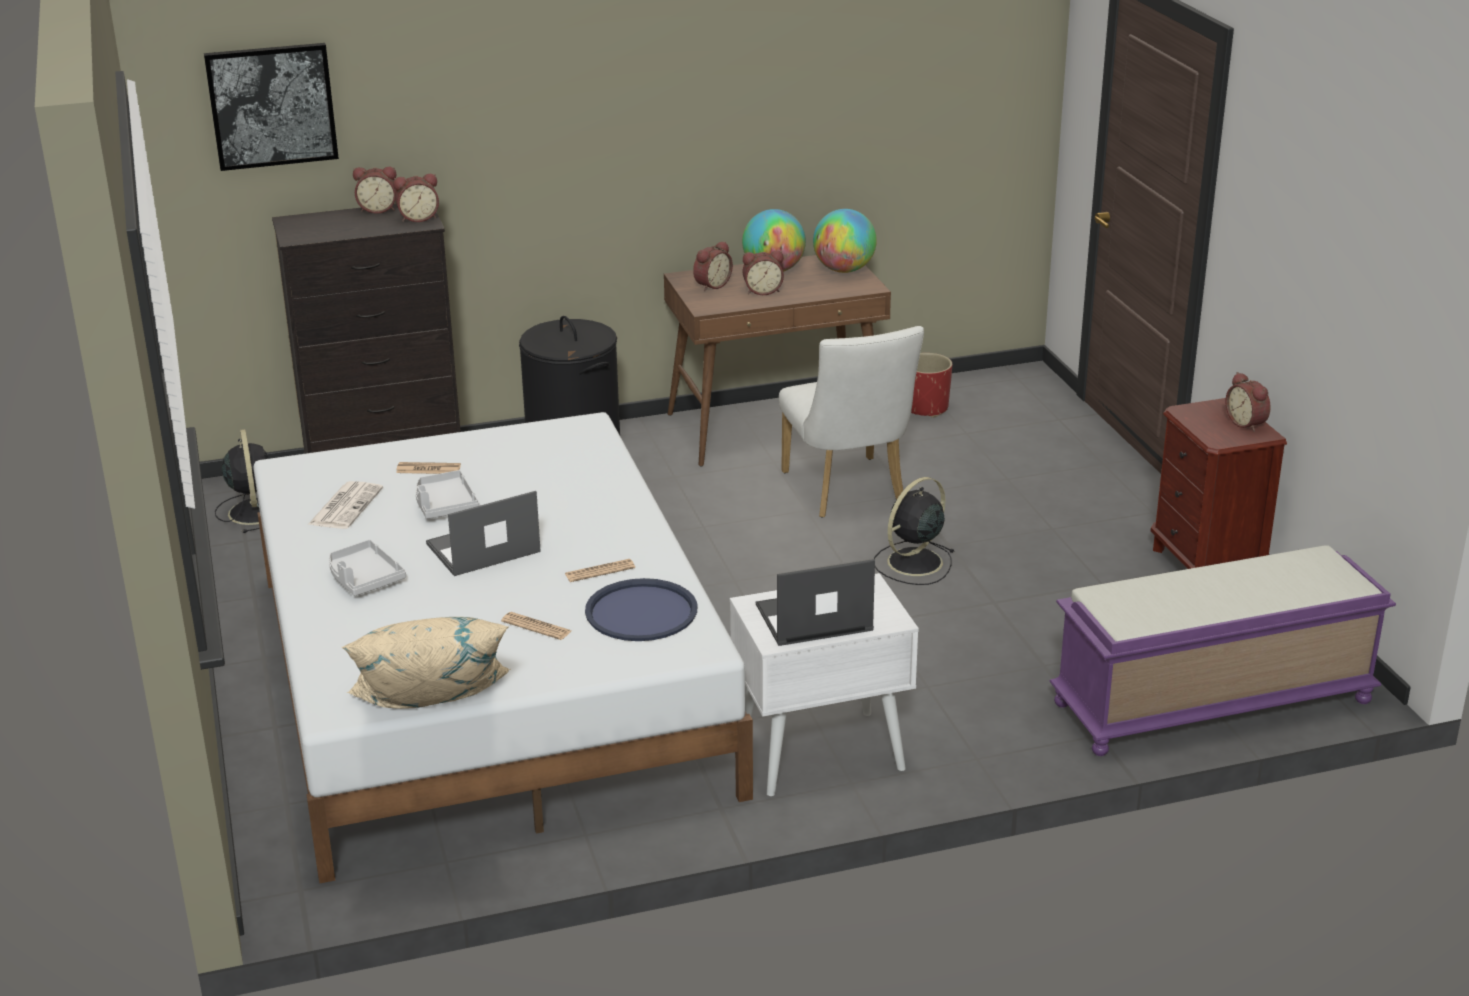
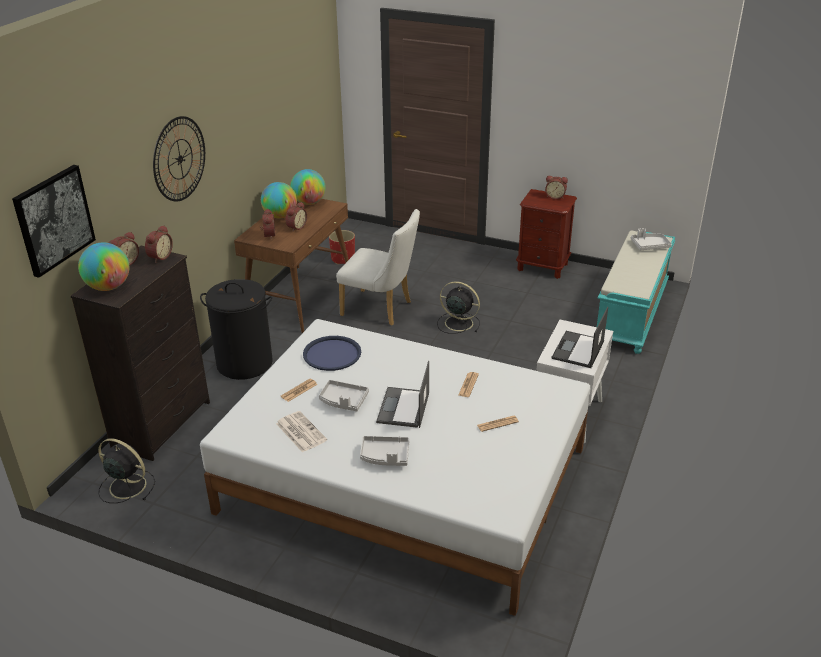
camera: 50 degrees left, 5 degrees up
beige pillow [342,617,511,709] -> none
blue tray [585,578,698,641] -> blue tray moved to [303,336,361,371]
black fan [874,477,954,585] -> black fan turned 120 degrees clockwise [437,281,480,334]
purple bench [1050,545,1396,756] -> turquoise bench [597,231,675,354]
none -> globe [78,242,129,291]
none -> wall clock [153,116,205,202]
none -> grey tray [631,228,672,250]

